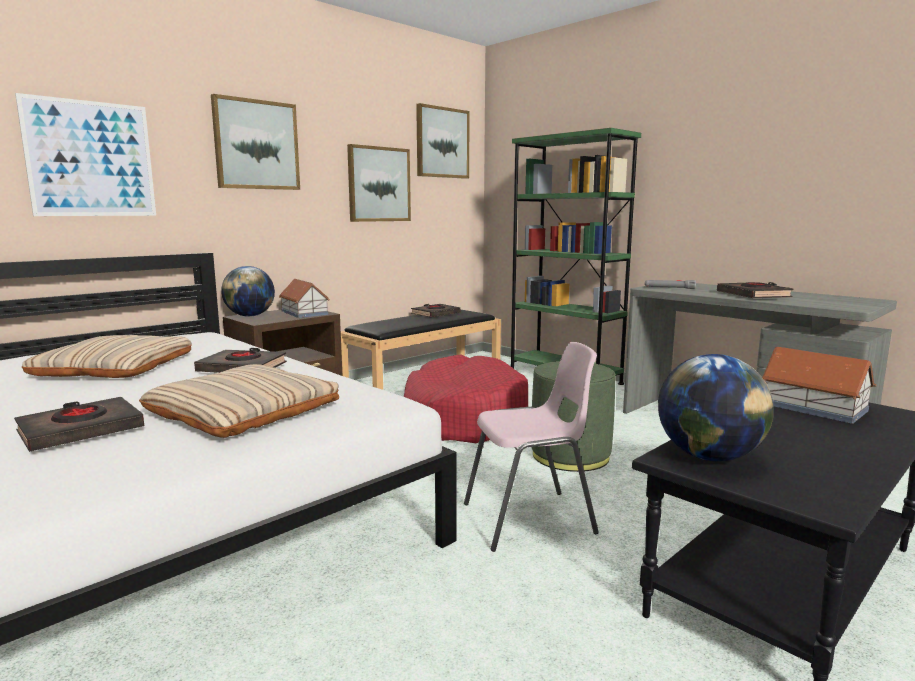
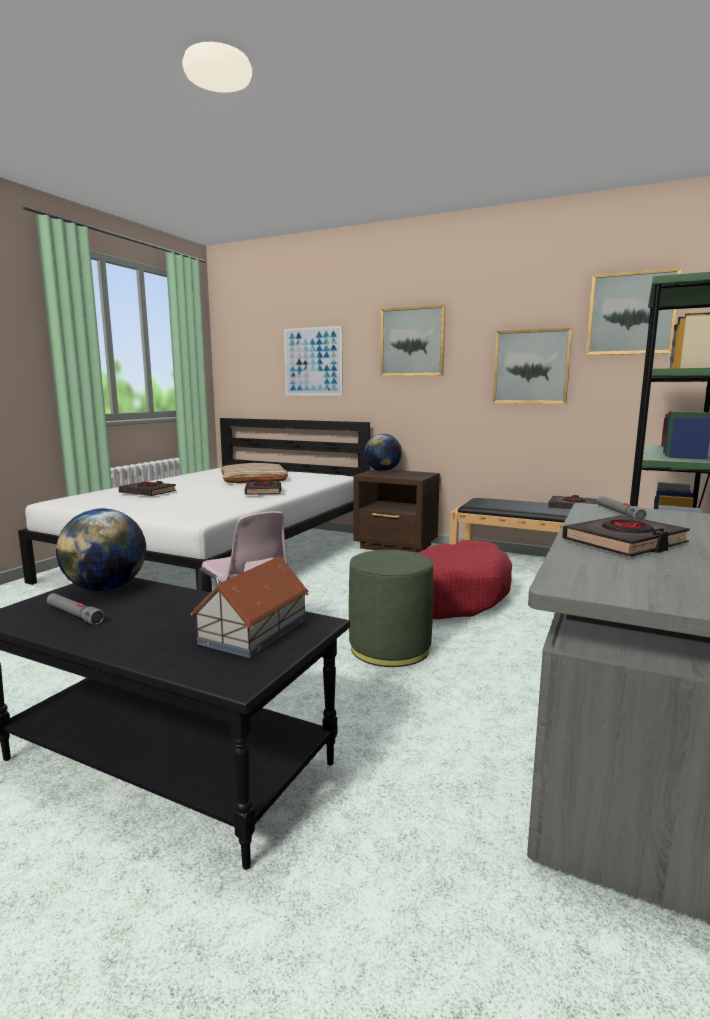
camera: 70 degrees right, 0 degrees up
beige pillow [139,364,339,438] -> none
toy house [279,279,329,318] -> none
none -> grey flashlight [47,593,104,625]

